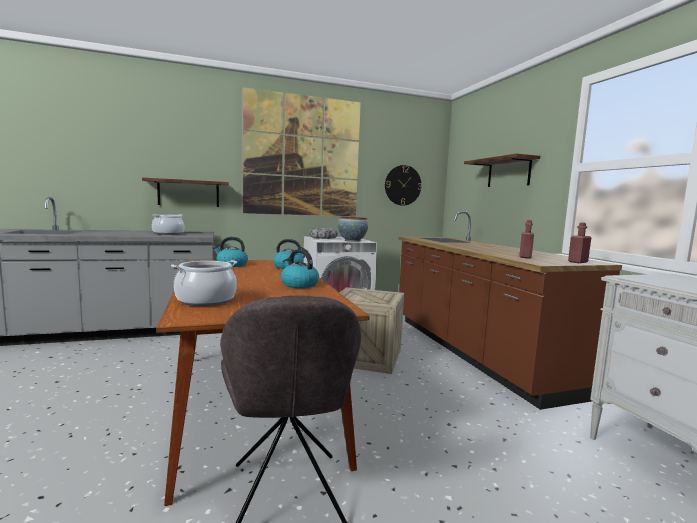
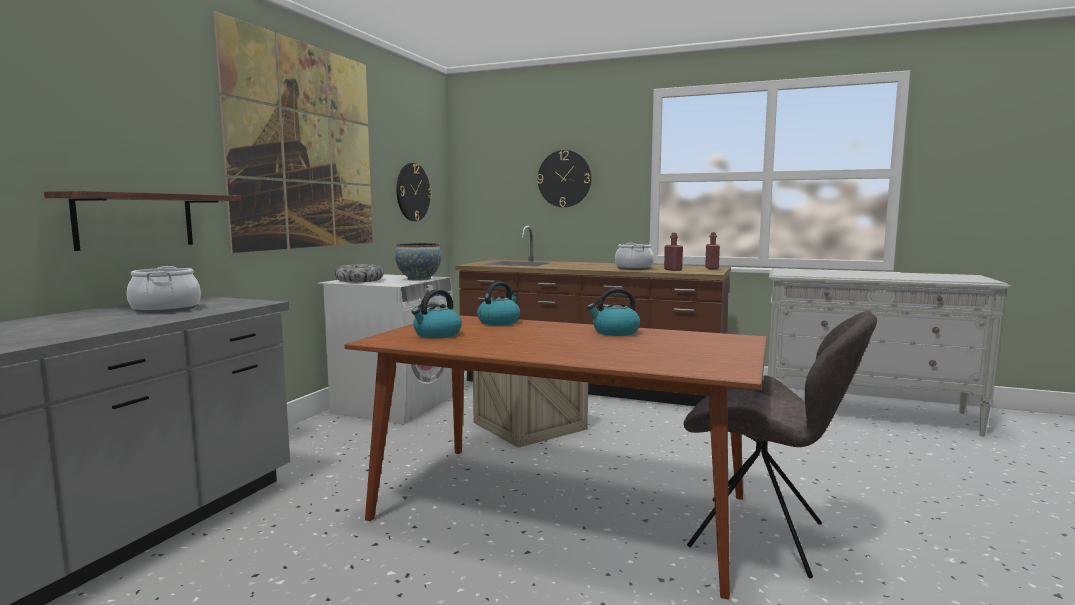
camera: 50 degrees left, 0 degrees up
cooking pot [171,260,237,306] -> cooking pot moved to [615,243,654,270]
shelf [464,154,540,187] -> wall clock [537,150,592,207]

